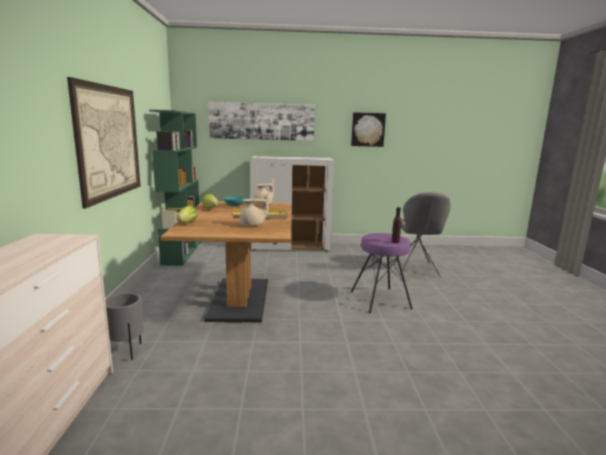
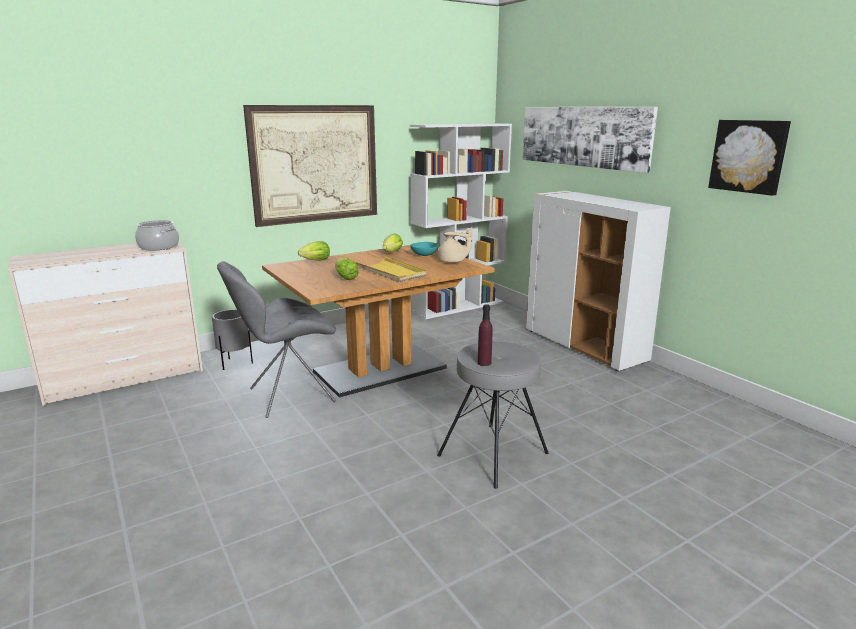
camera: 60 degrees right, 5 degrees up
green bookcase [149,110,201,266] -> white bookcase [410,123,512,319]
beige teapot [239,193,269,226] -> lettuce [335,257,359,280]
purple stool [351,233,413,313] -> grey stool [437,342,549,489]
grey chair [393,192,450,277] -> grey chair moved to [217,261,336,418]
none -> cooking pot [135,220,179,251]

